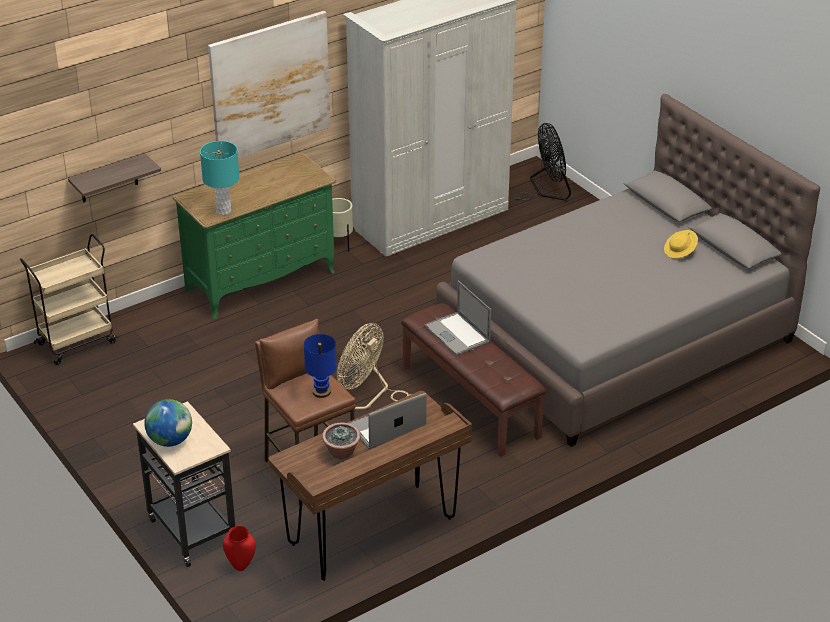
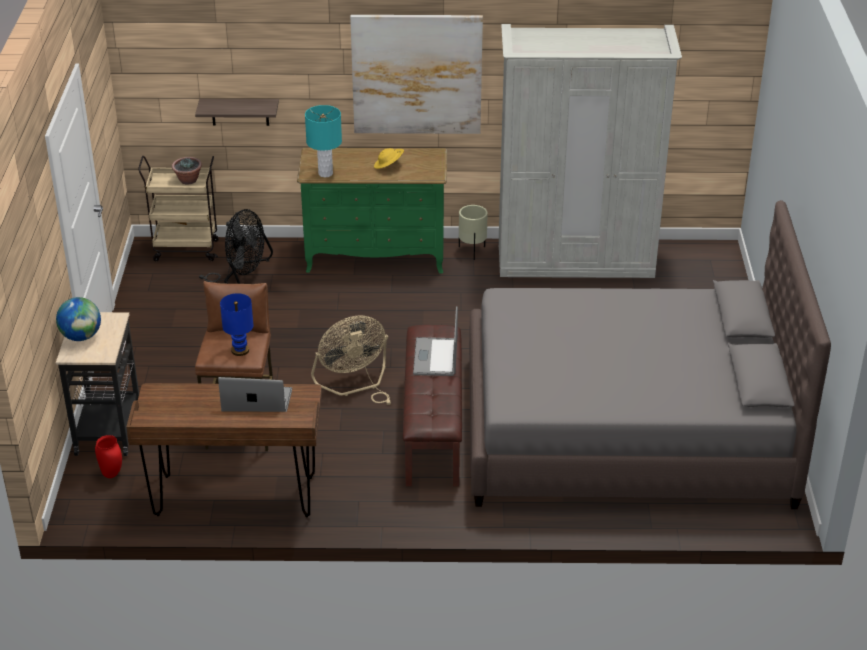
camera: 35 degrees right, 0 degrees up
potted plant [322,422,360,459] -> potted plant moved to [172,157,202,185]
black fan [514,123,571,201] -> black fan moved to [199,209,273,284]
yellow hat [664,230,698,259] -> yellow hat moved to [374,148,404,169]

